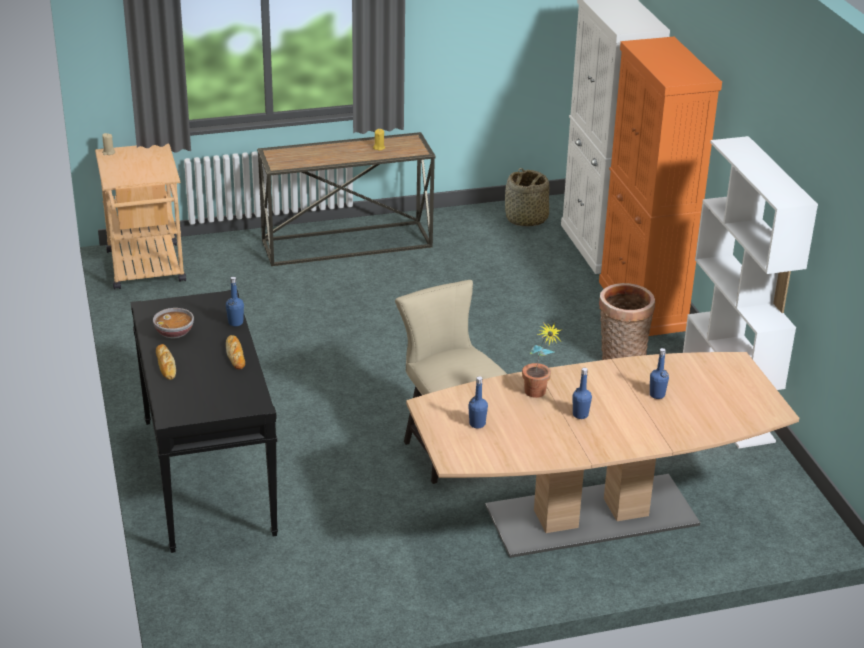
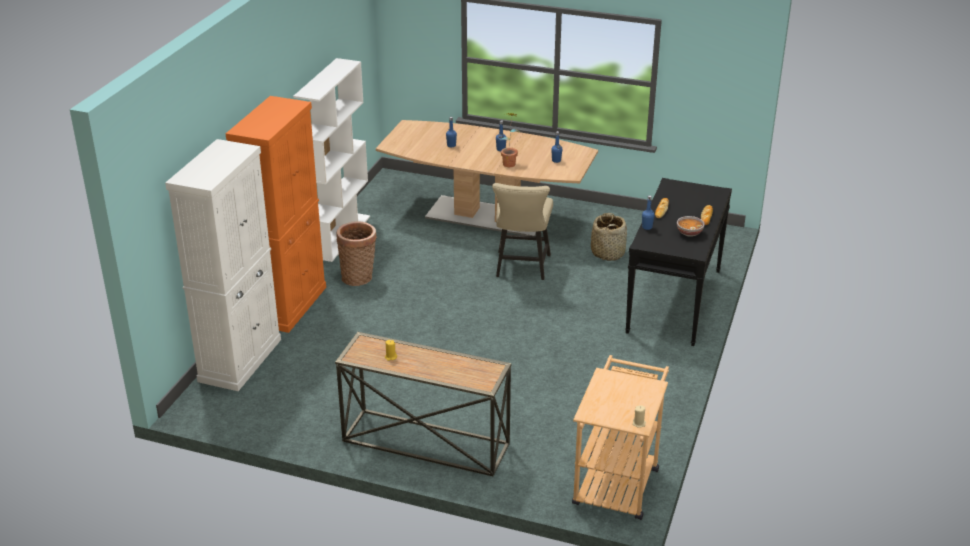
camera: 145 degrees left, 0 degrees up
basket [505,168,549,227] -> basket moved to [591,213,627,261]

